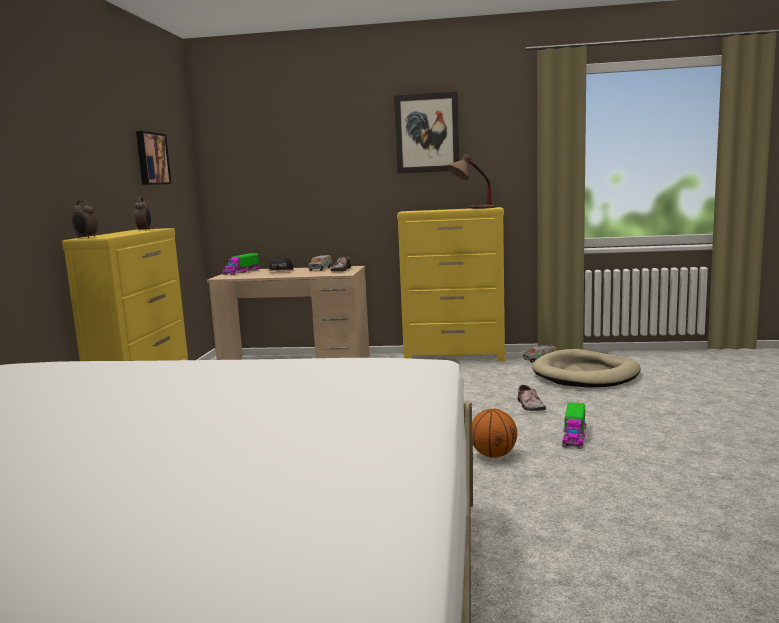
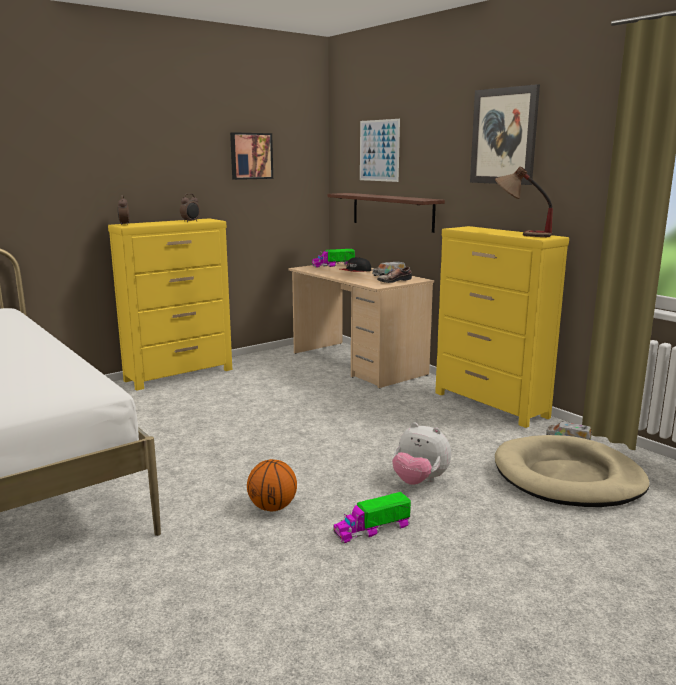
camera: 45 degrees right, 5 degrees up
shoe [518,385,546,411] -> plush toy [392,422,451,485]
none -> shelf [328,193,445,233]
none -> picture [360,119,400,182]

